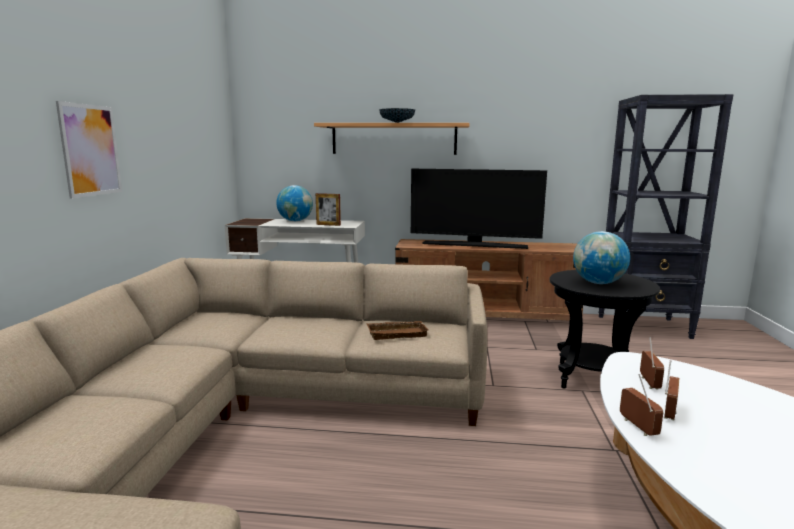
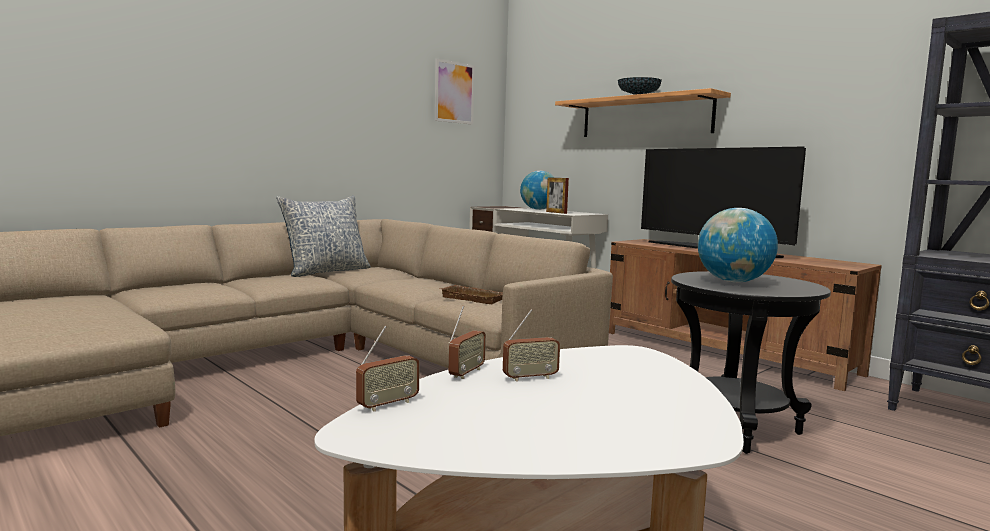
camera: 40 degrees right, 5 degrees down
picture [56,101,122,198] -> picture moved to [435,58,475,125]
radio [640,337,664,390] -> radio moved to [356,326,420,412]
none -> pillow [276,196,371,277]

